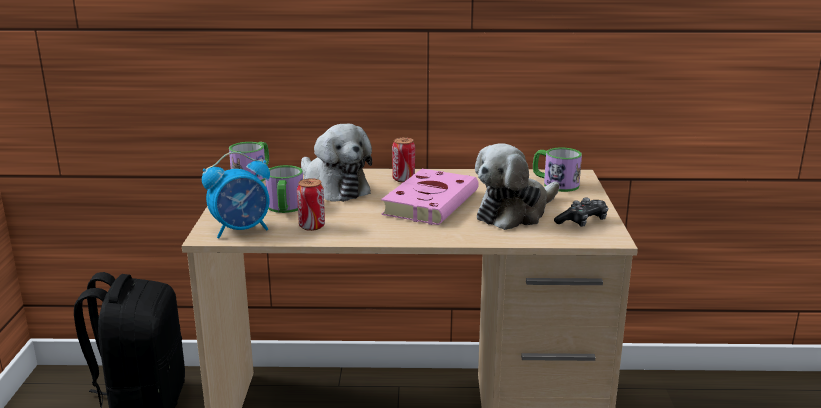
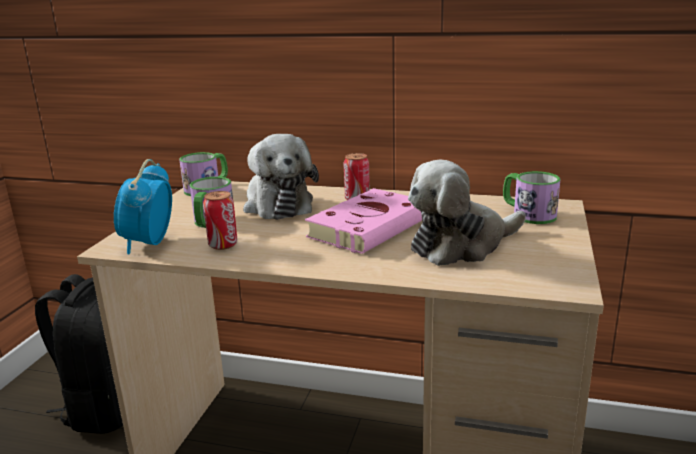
camera: 15 degrees right, 0 degrees up
alarm clock [202,152,270,239] -> alarm clock turned 105 degrees clockwise [114,159,172,254]
game controller [554,197,608,227] -> none

